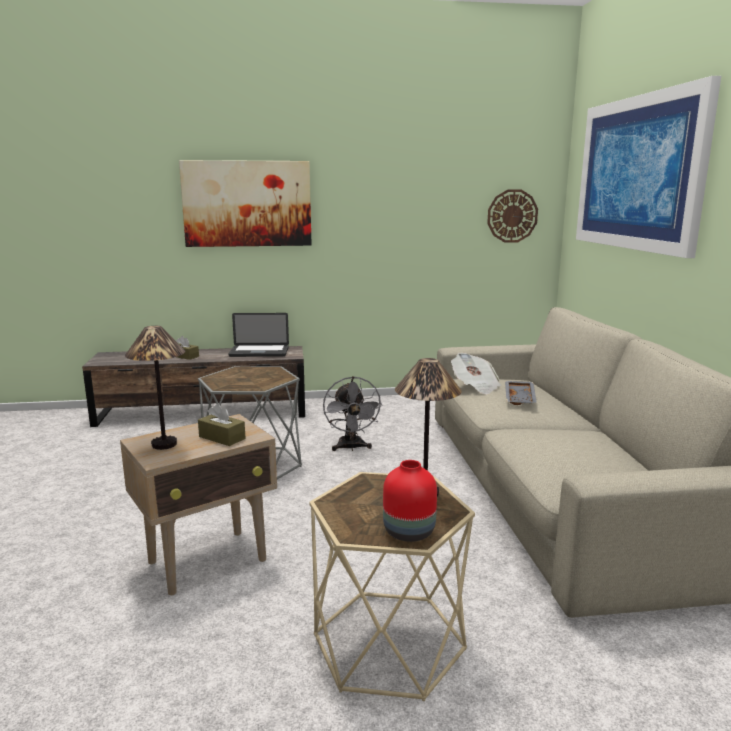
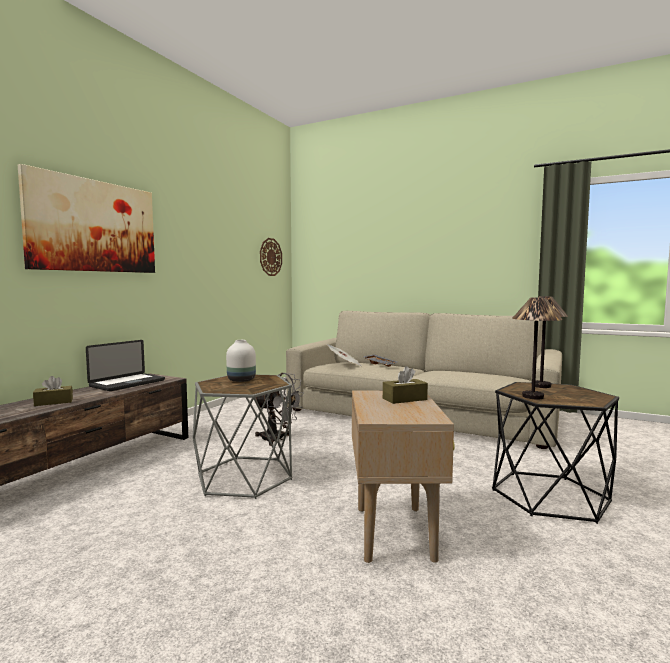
camera: 55 degrees left, 10 degrees down
table lamp [125,326,185,450] -> table lamp moved to [512,298,563,399]
beige side table [309,472,475,701] -> black side table [492,382,619,524]
red vase [383,460,437,542] -> none
picture [576,76,721,258] -> none
none -> white vase [226,340,256,382]

